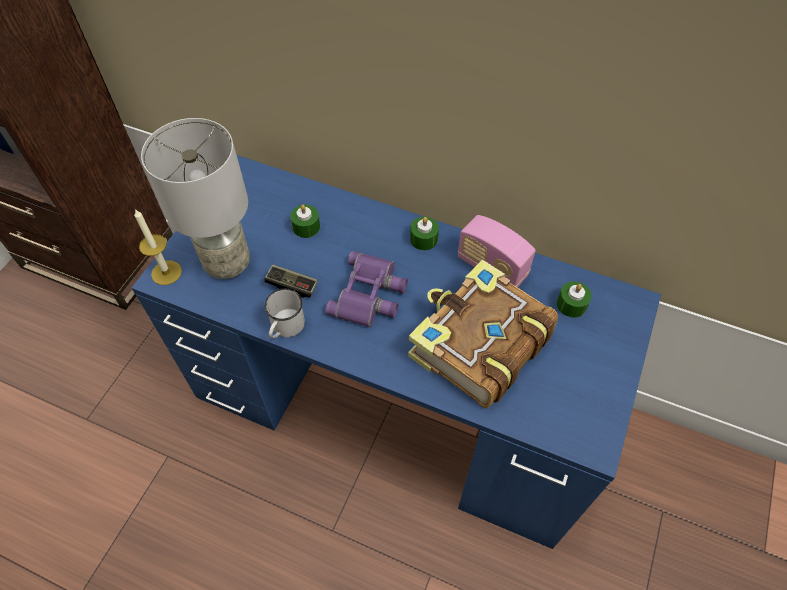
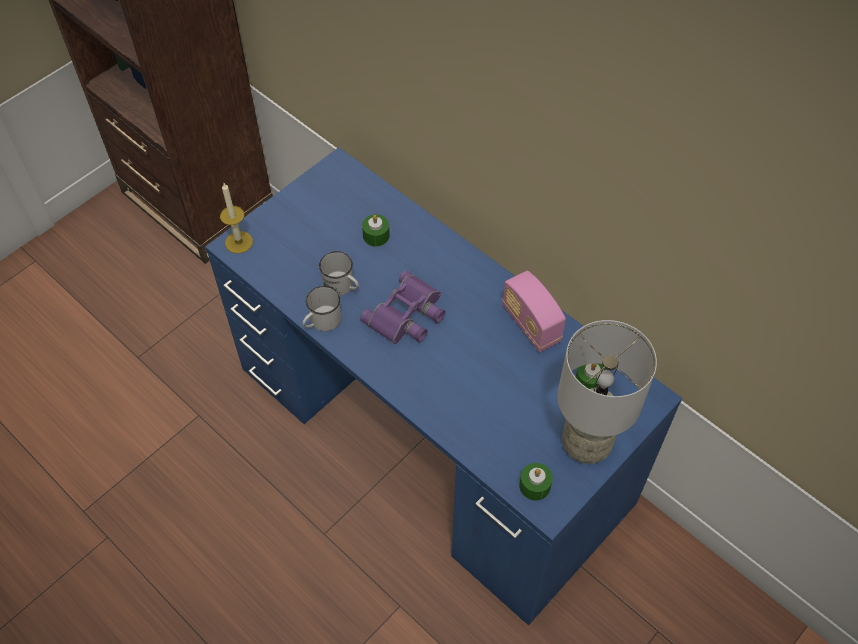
camera: 20 degrees right, 0 degrees up
grey table lamp [141,118,250,279] -> grey table lamp moved to [557,320,657,464]
game controller [264,264,318,298] -> white mug [319,251,359,296]
book [408,260,558,409] -> none
green candle [410,217,439,250] -> green candle moved to [519,463,553,500]

